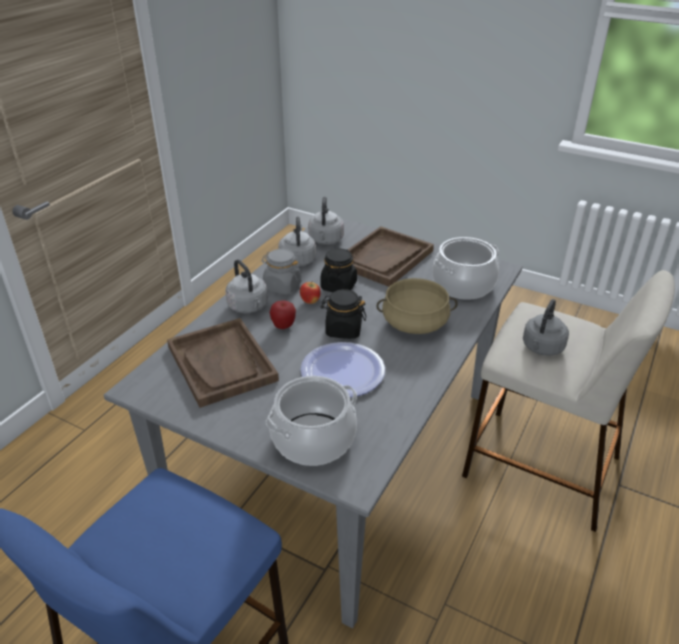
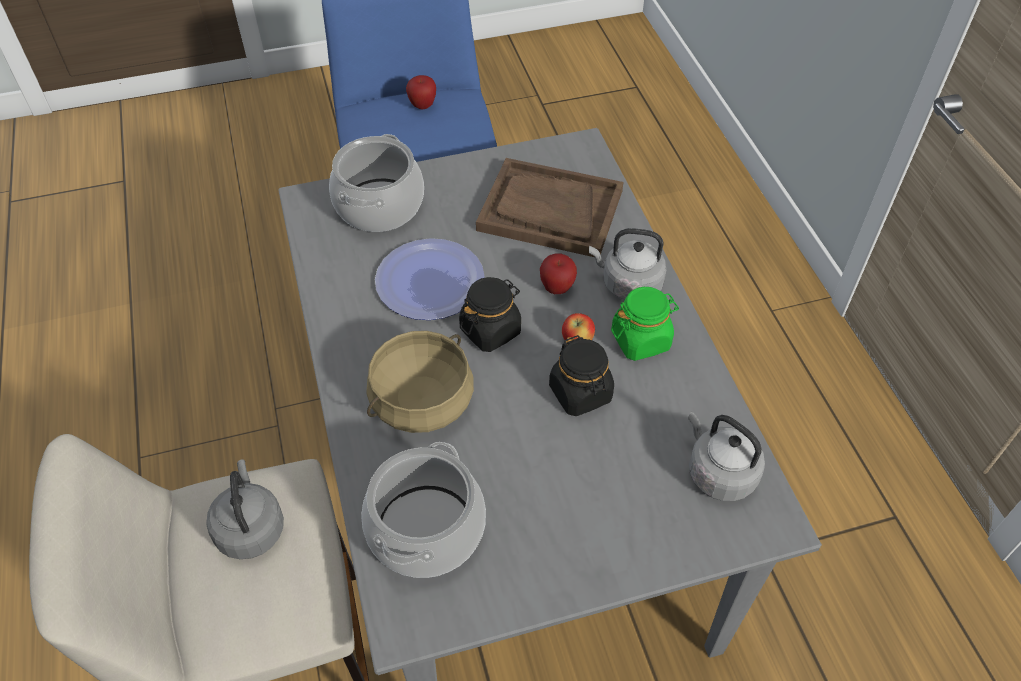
camera: 135 degrees right, 15 degrees up
grey jar [261,249,302,295] -> green jar [611,287,679,361]
grey kettle [278,216,316,266] -> none
brown tray [348,226,434,287] -> none
none -> apple [406,75,436,109]

